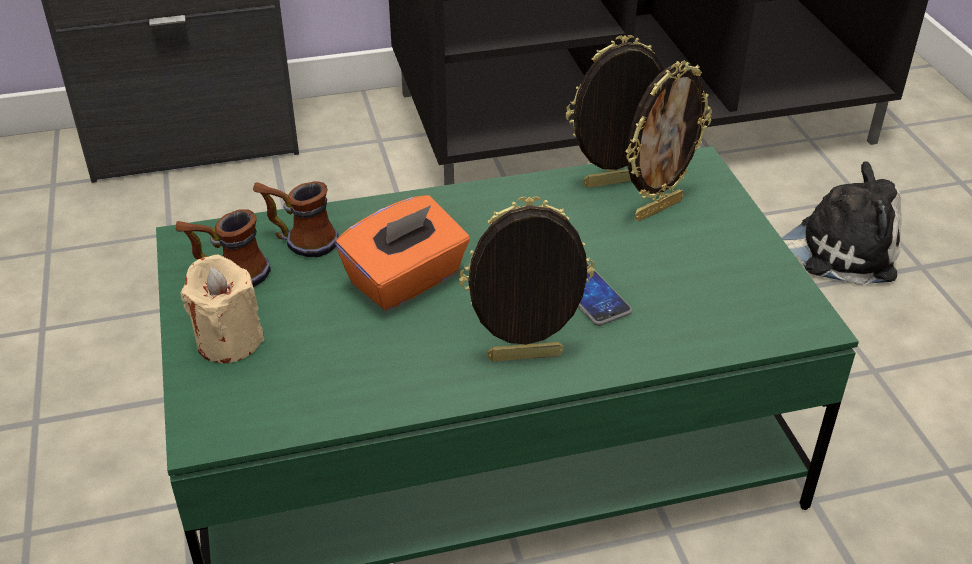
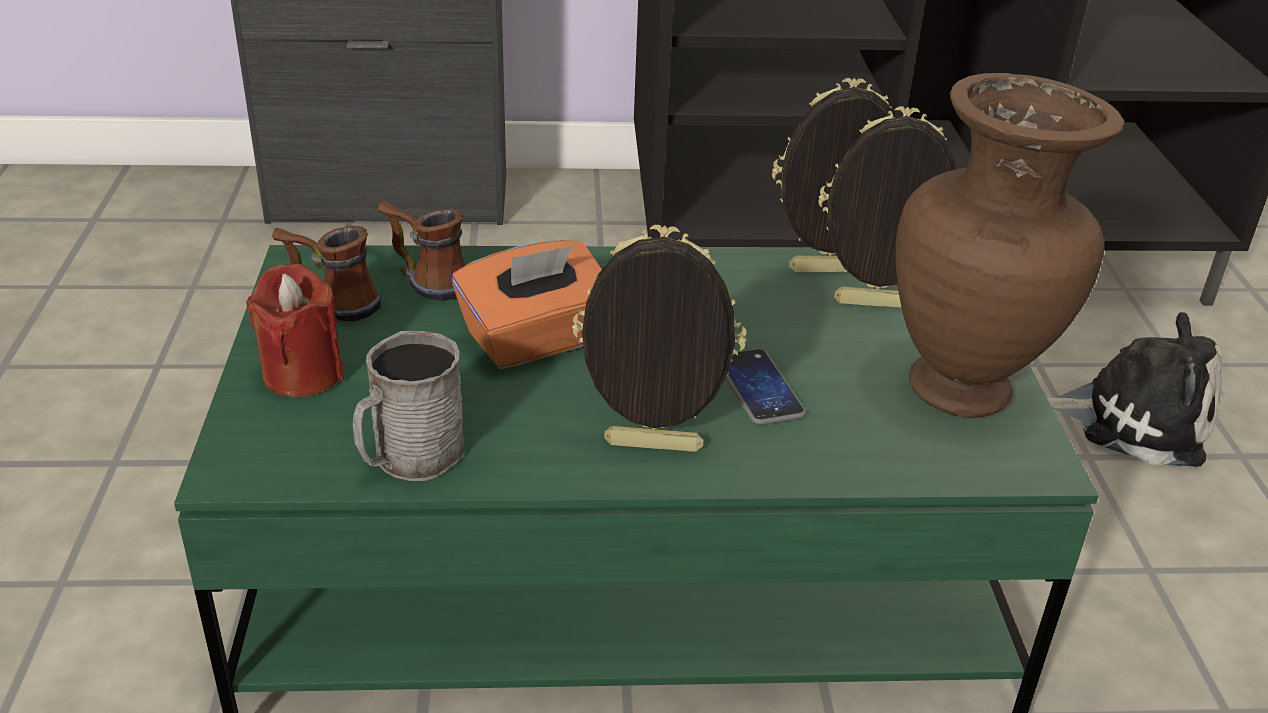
camera: 10 degrees right, 5 degrees down
beige candle [180,254,264,363] -> red candle [246,264,344,398]
picture frame [625,61,712,221] -> picture frame turned 150 degrees counterclockwise [819,106,957,308]
none -> grey mug [353,331,464,481]
none -> brown vase [895,73,1124,418]

